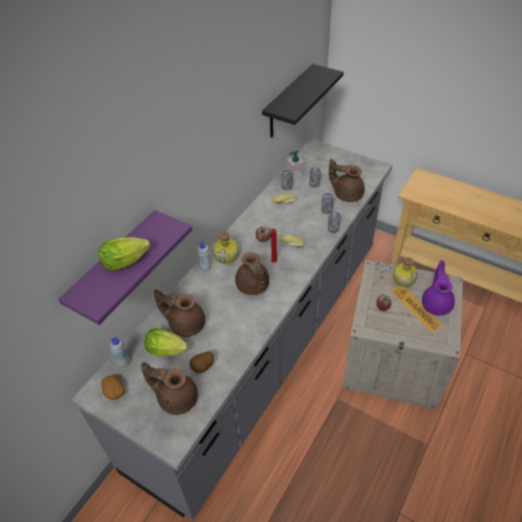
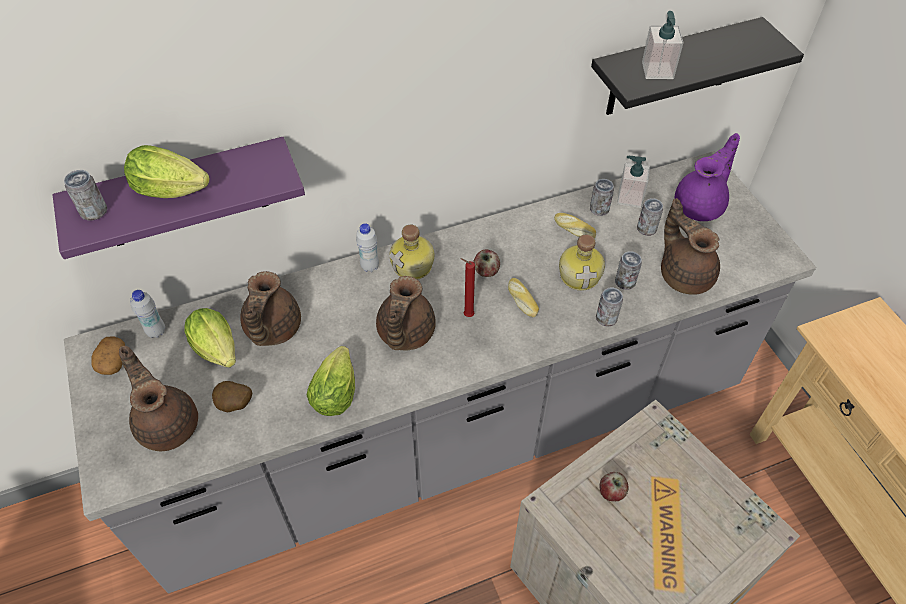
camera: 35 degrees right, 5 degrees up
brown teapot [154,290,205,337] -> brown teapot turned 135 degrees counterclockwise [240,271,301,346]
bottle [393,257,418,287] -> bottle moved to [559,234,605,291]
purple teapot [422,260,455,316] -> purple teapot moved to [675,133,740,221]
none -> can [64,170,108,221]
none -> lettuce [307,346,355,416]
none -> soap dispenser [642,11,683,79]

